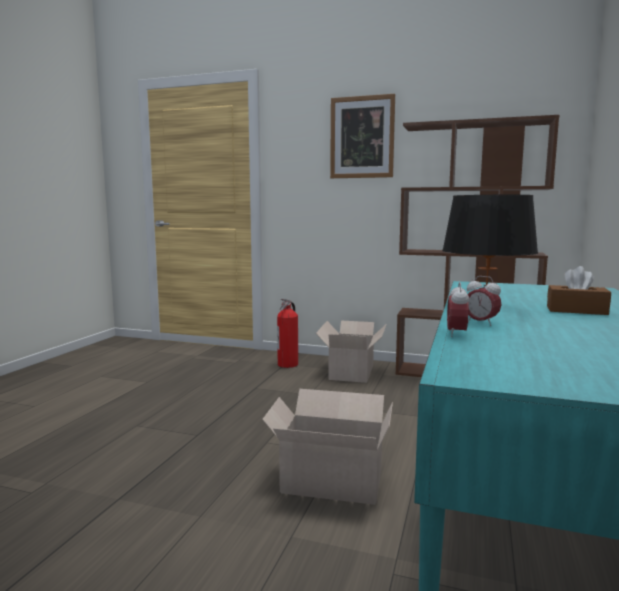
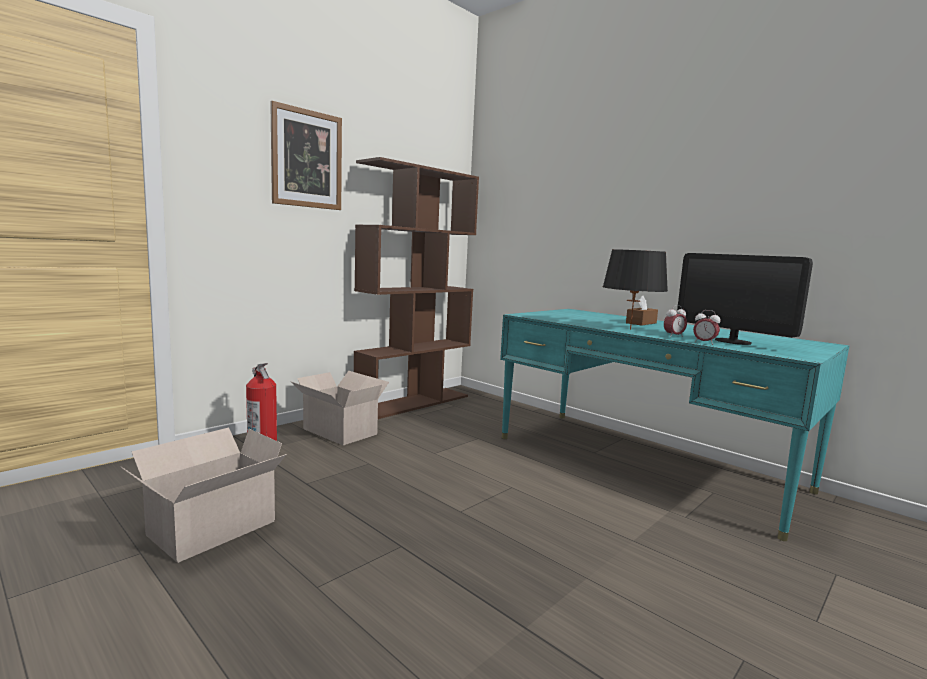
camera: 65 degrees left, 0 degrees up
cardboard box [262,389,393,505] -> cardboard box moved to [121,428,287,563]
none -> monitor [677,253,813,345]

